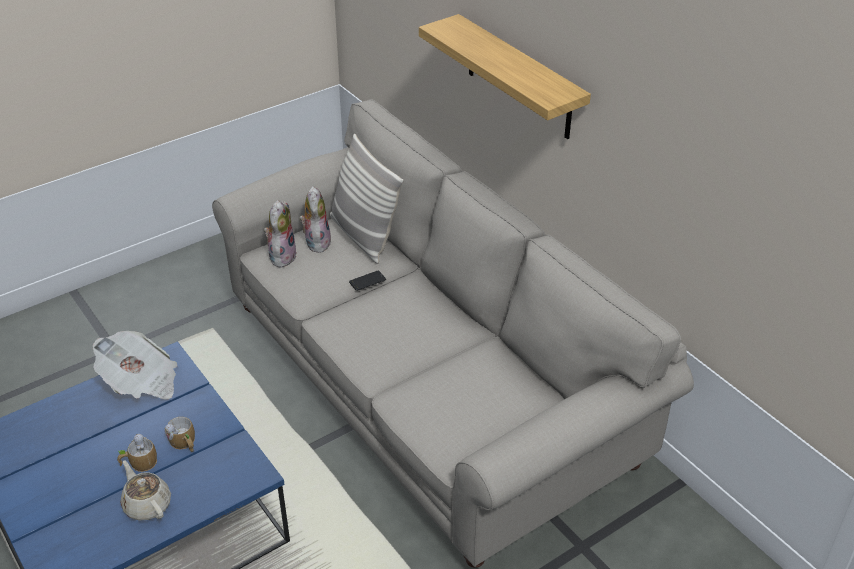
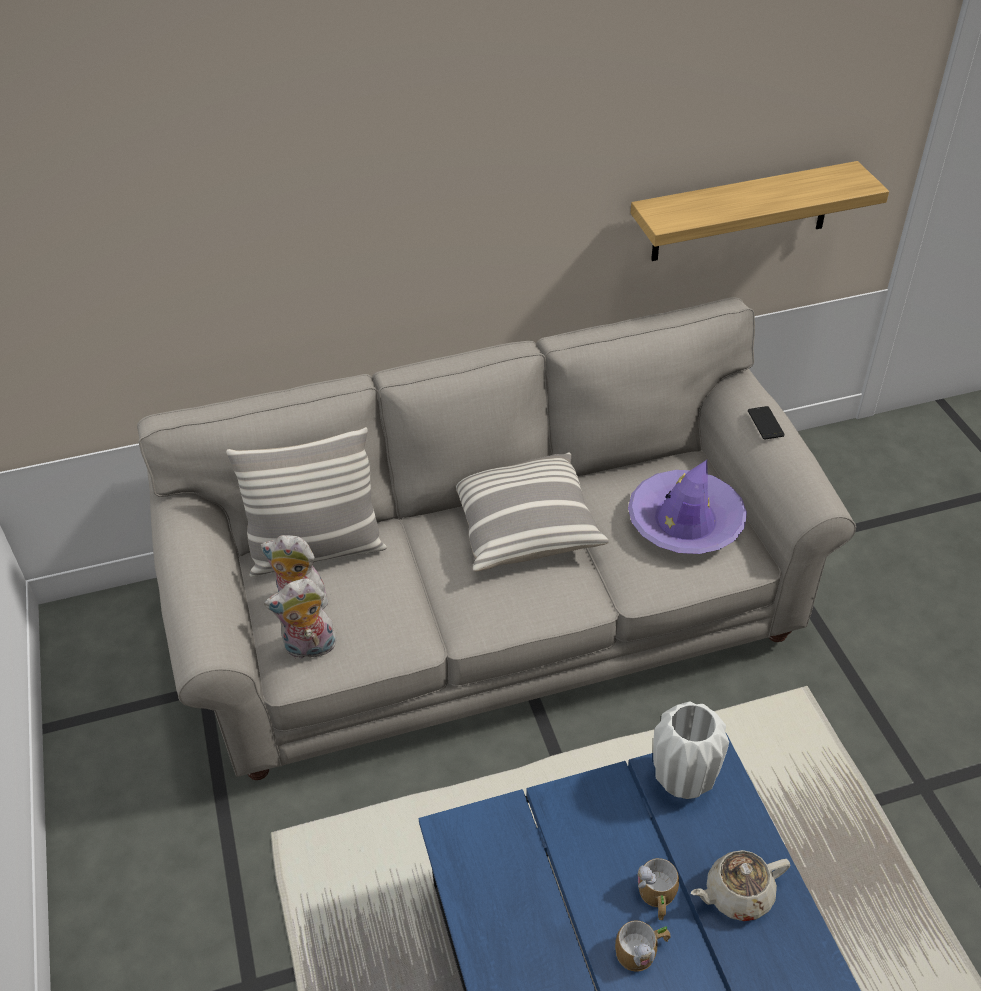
camera: 70 degrees left, 5 degrees up
newspaper [93,331,177,400] -> none
mug [165,417,195,452] -> mug moved to [615,920,671,972]
plush toy [264,200,297,268] -> plush toy turned 45 degrees counterclockwise [264,578,336,660]
phone [349,271,386,291] -> phone moved to [748,406,785,440]
shelf [419,14,591,139] -> shelf moved to [631,161,889,261]
none -> pillow [456,452,609,572]
none -> purple hat [628,460,747,554]
none -> white vase [653,701,729,799]

